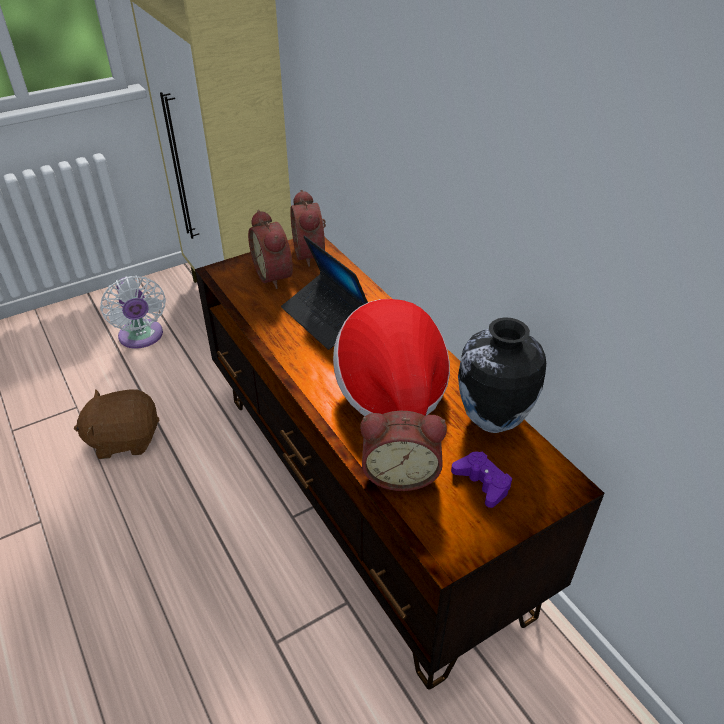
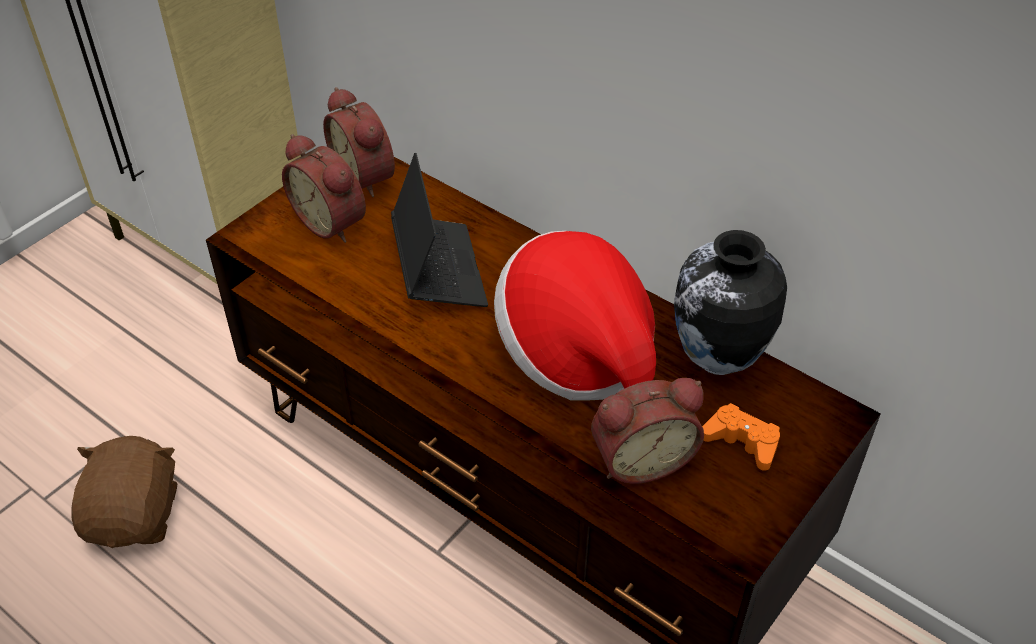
camera: 20 degrees left, 5 degrees up
brown plush toy [74,389,160,459] -> brown plush toy turned 120 degrees clockwise [72,436,177,548]
white fan [100,275,166,349] -> none
laptop [281,235,368,350] -> laptop turned 135 degrees counterclockwise [391,153,488,307]
purple game controller [451,451,512,508] -> orange game controller [702,403,780,471]

